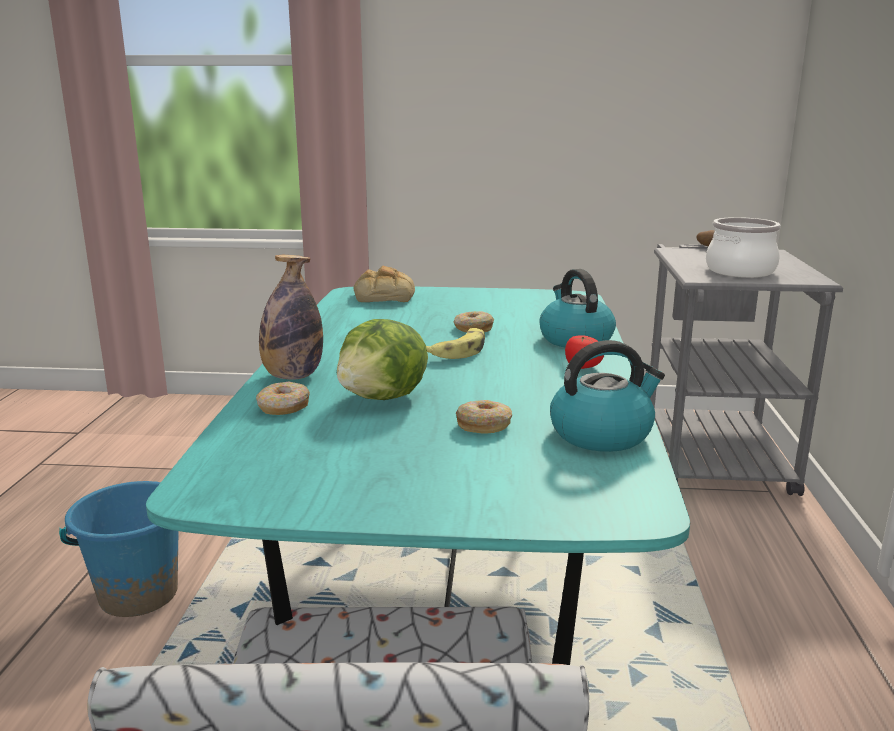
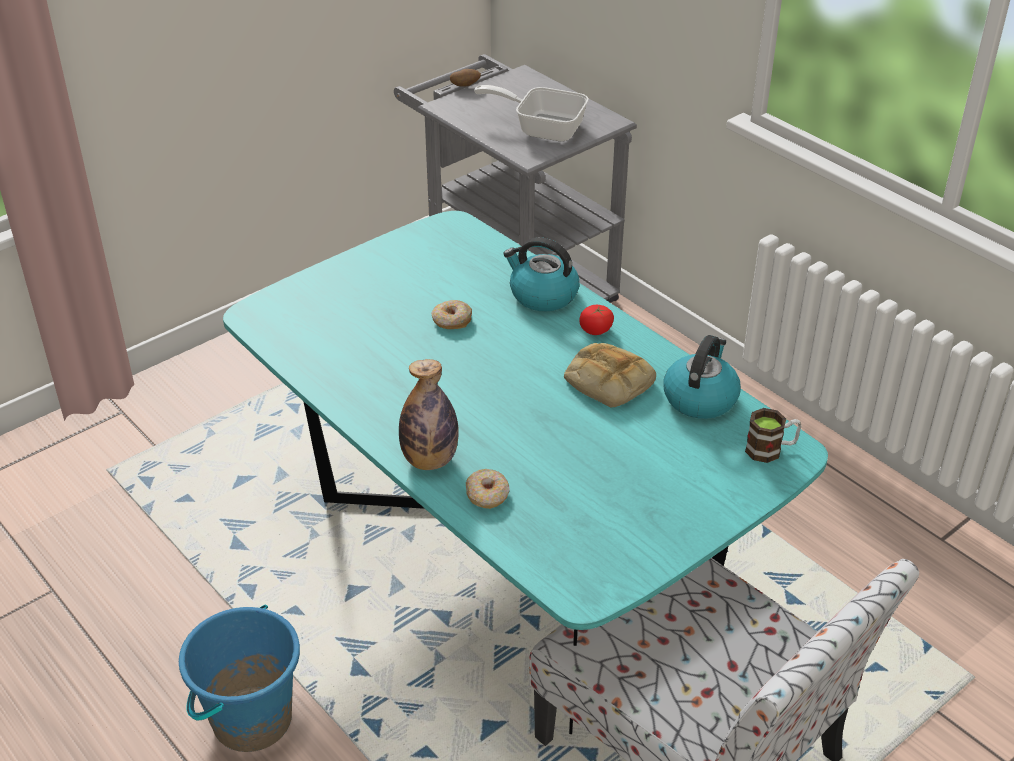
camera: 45 degrees left, 20 degrees up
lettuce [337,319,428,400] -> none
bread [353,266,415,302] -> bread moved to [564,343,656,407]
banana [426,328,485,359] -> none
donut [456,400,512,433] -> none
cooking pot [706,217,781,278] -> frying pan [474,85,589,142]
none -> mug [745,408,801,463]

